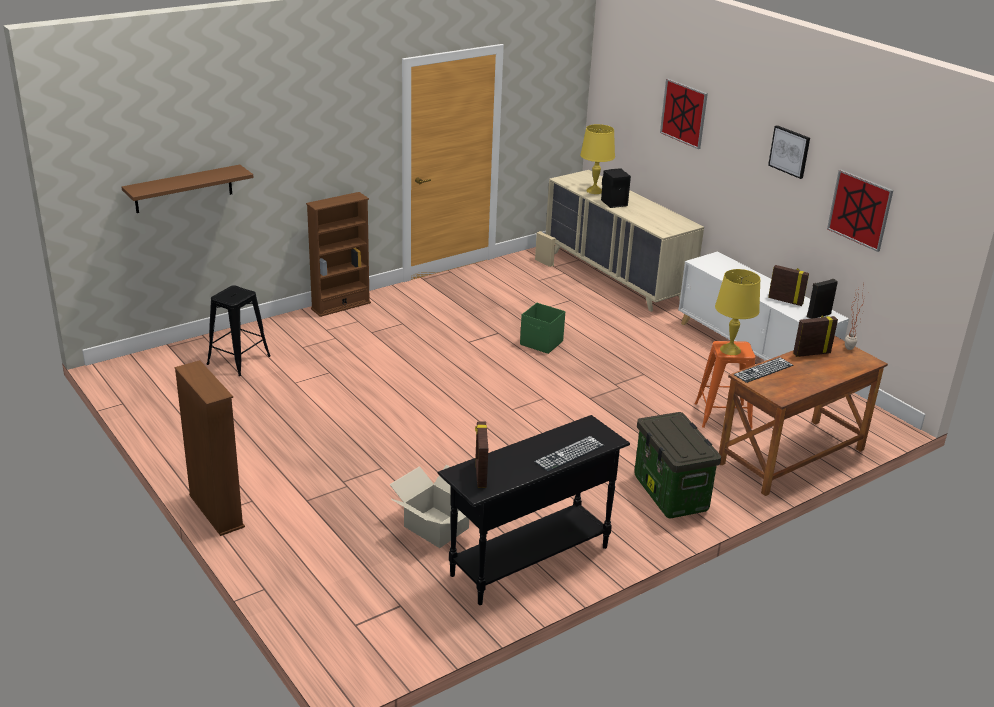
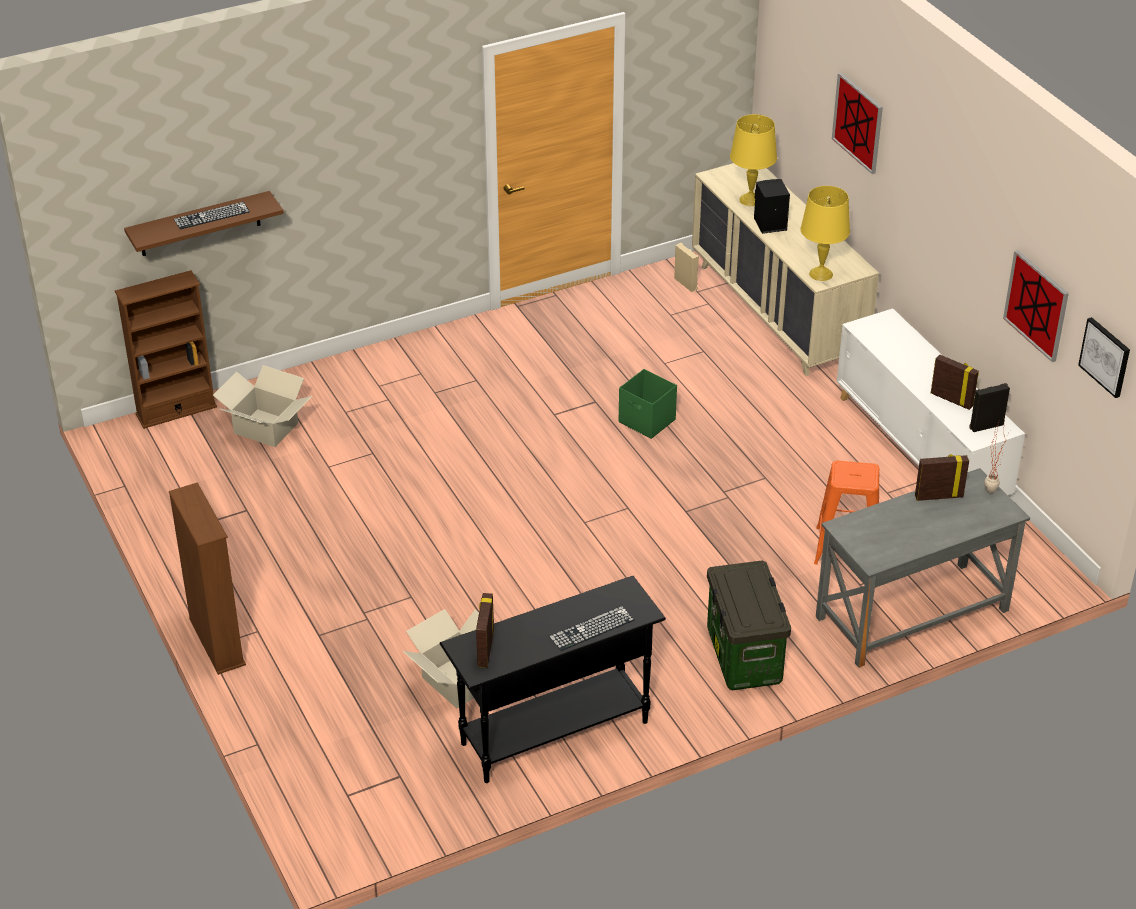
camera: 10 degrees right, 10 degrees up
black stool [207,285,271,376] -> cardboard box [213,365,312,447]
brown bookcase [306,192,371,317] -> brown bookcase moved to [115,270,217,429]
yellow table lamp [715,269,760,355] -> yellow table lamp moved to [800,186,850,281]
brown desk [719,336,888,496] -> grey desk [816,468,1030,668]
keyboard [734,357,793,383] -> keyboard moved to [174,202,250,229]
picture [768,125,810,179] -> picture moved to [1078,317,1130,398]

